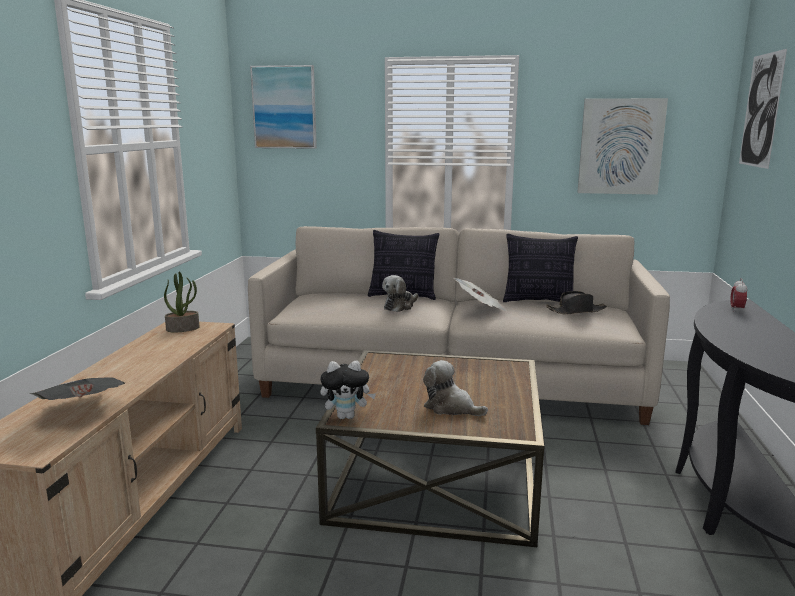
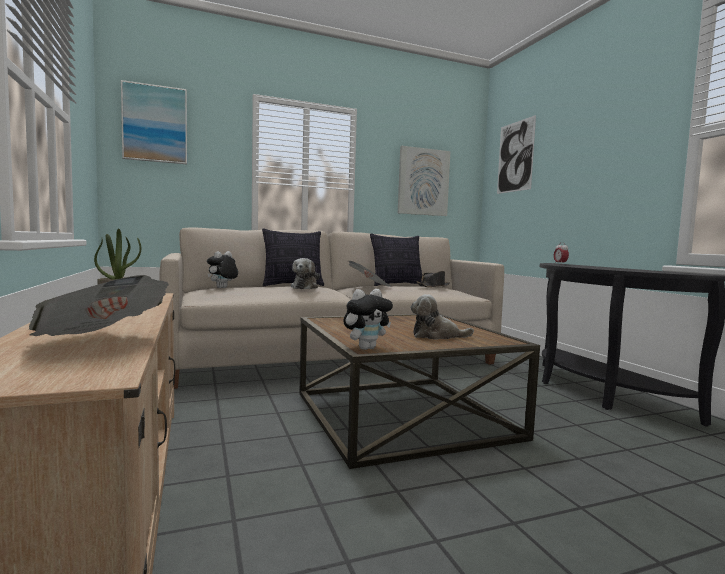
camera: 30 degrees left, 10 degrees down
none -> plush toy [207,251,238,288]

